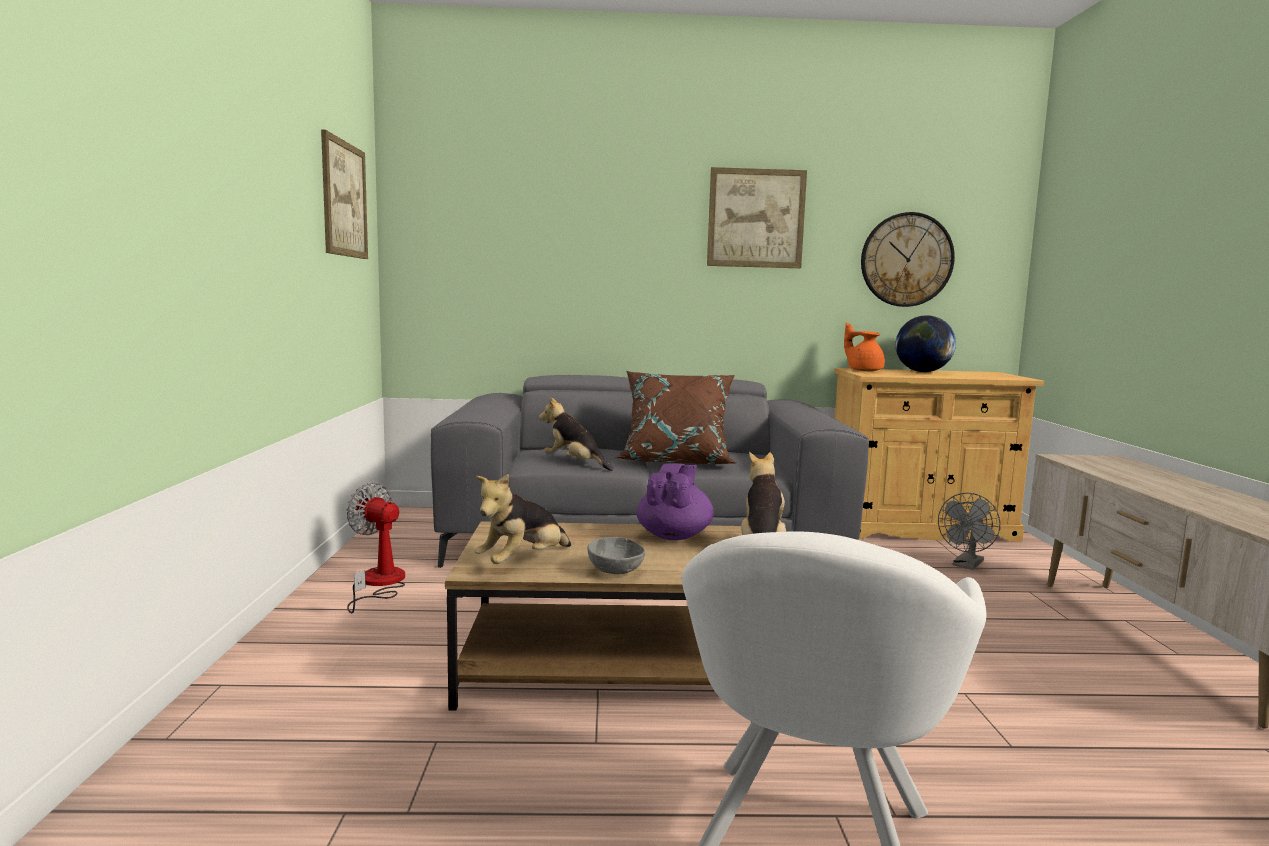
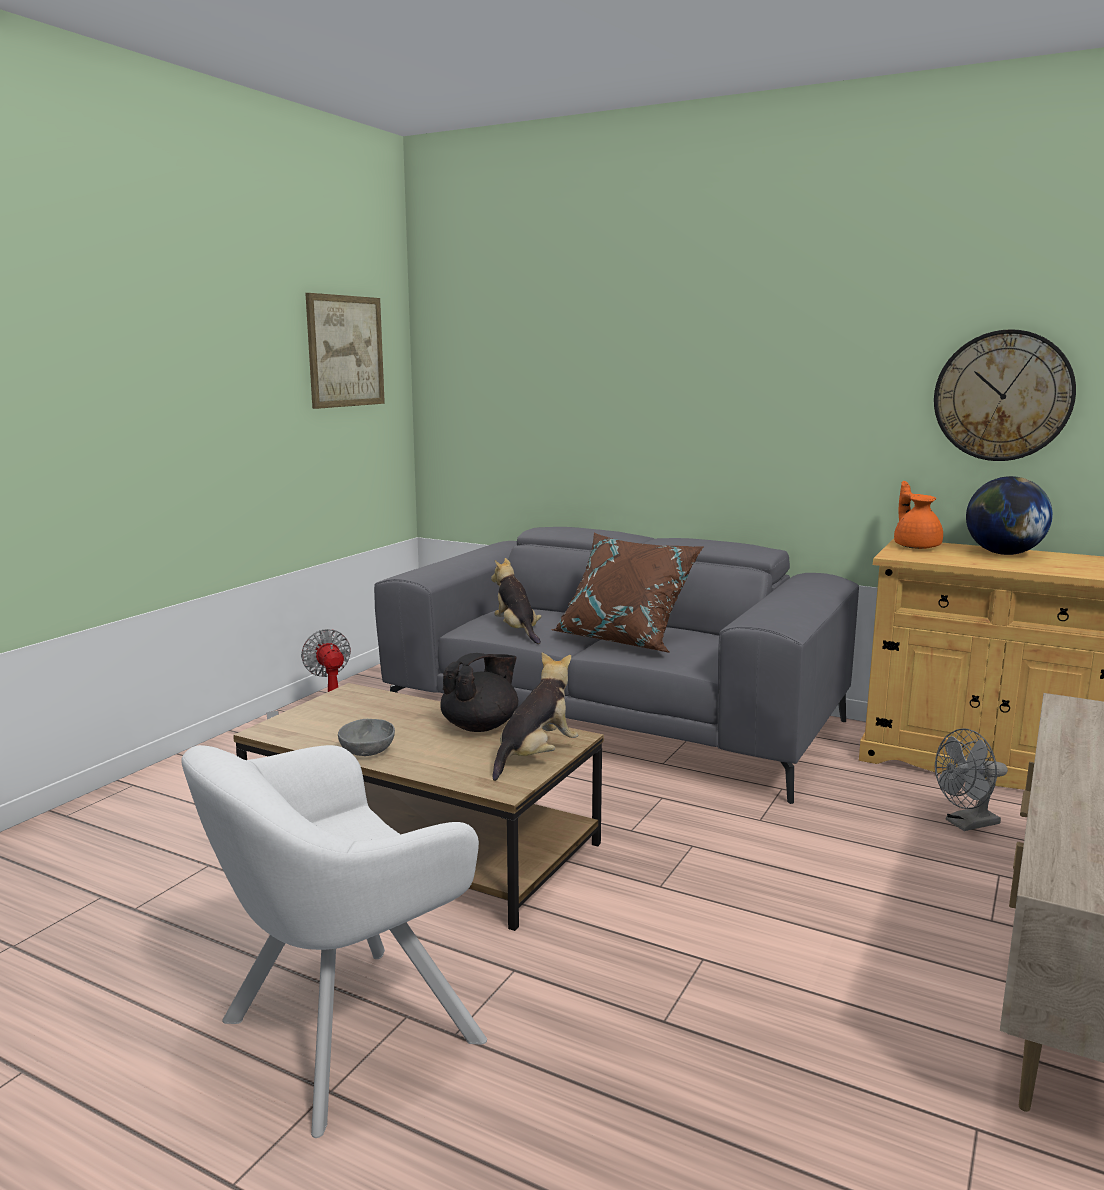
camera: 30 degrees right, 5 degrees up
plush toy [475,474,571,564] -> none
purple teapot [637,463,714,540] -> black teapot [440,653,518,732]
picture [707,167,807,268] -> none

